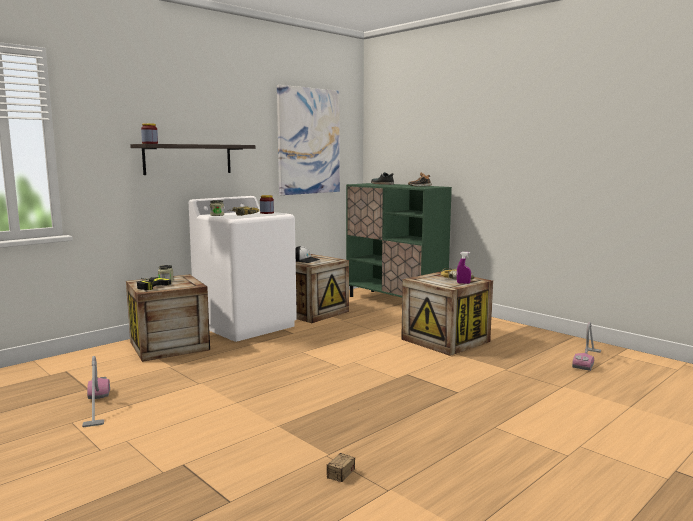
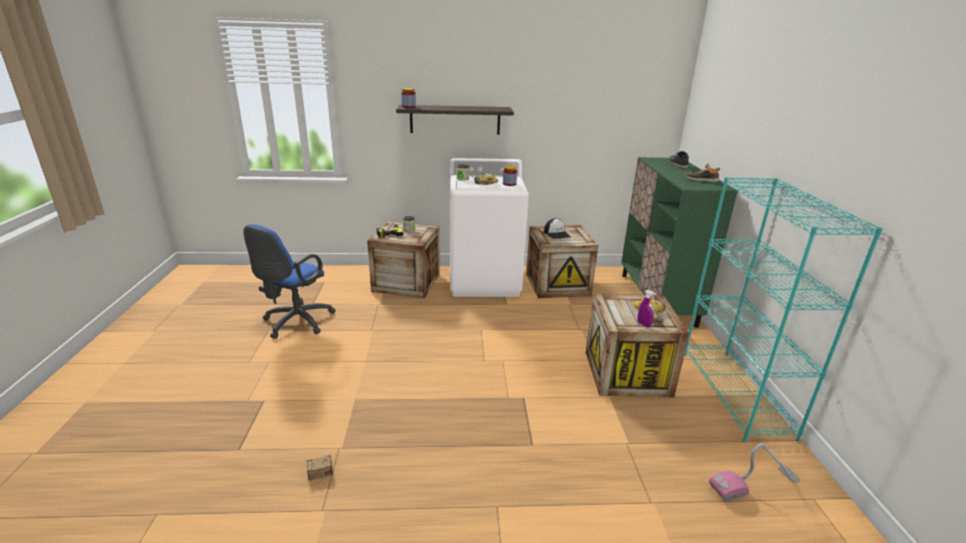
camera: 40 degrees right, 15 degrees up
vacuum cleaner [82,356,110,427] -> blue office chair [243,224,336,339]
picture [277,85,340,195] -> none
none -> turquoise bookcase [684,177,883,442]

